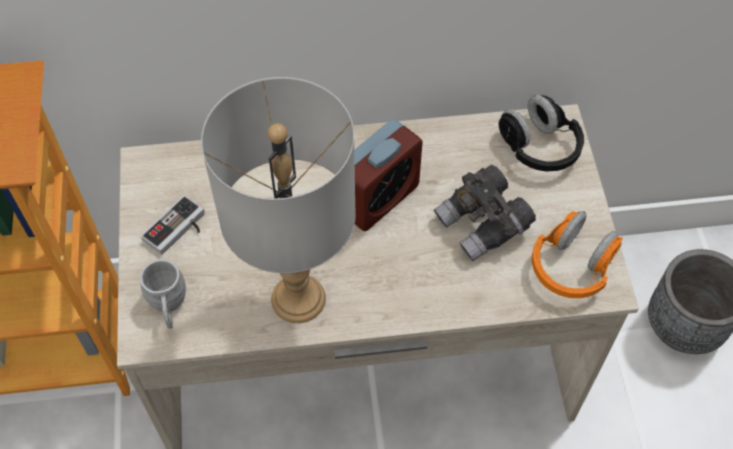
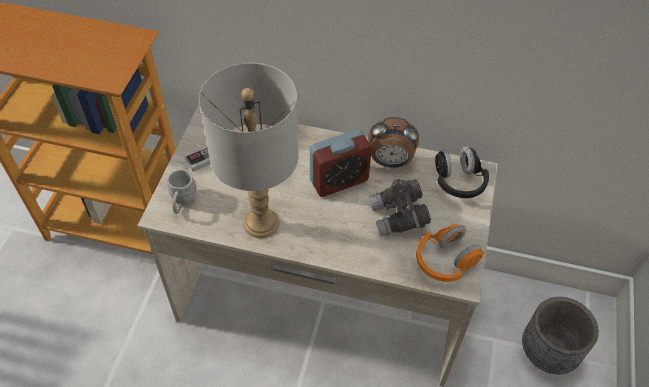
camera: 20 degrees right, 5 degrees down
none -> alarm clock [368,117,419,168]

